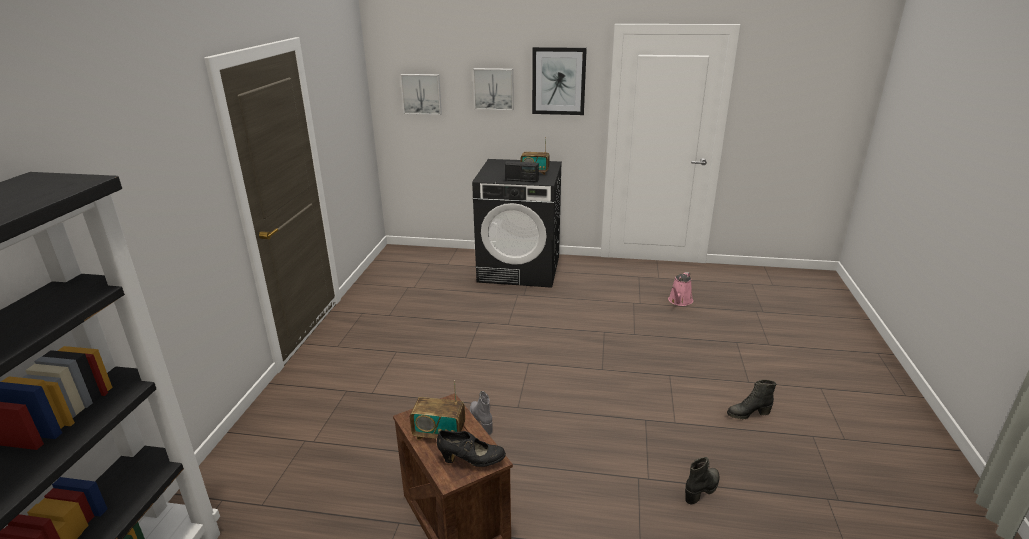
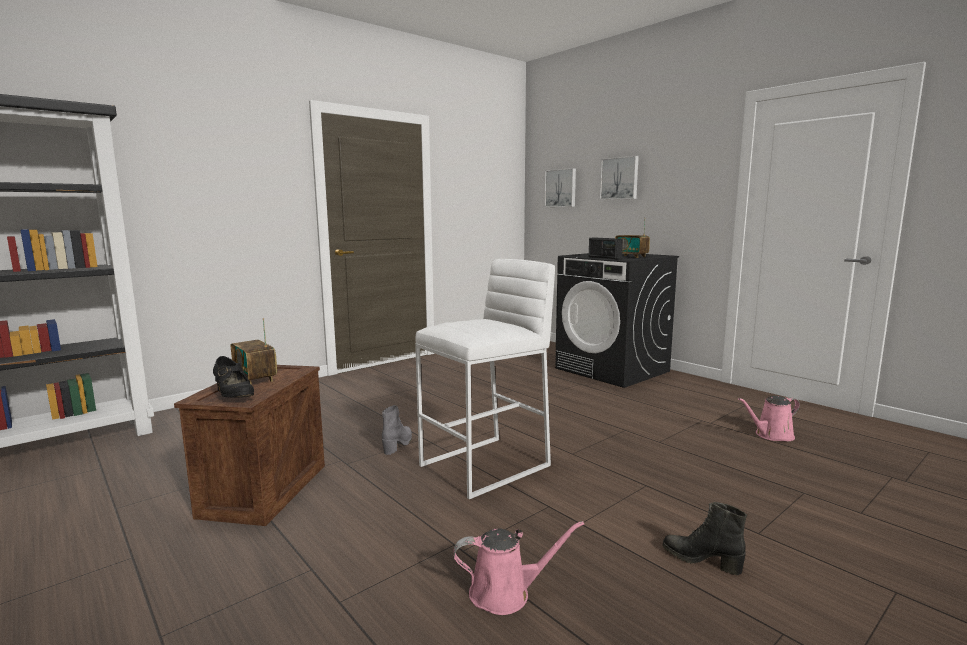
camera: 40 degrees right, 15 degrees down
picture [532,47,587,115] -> none
black boot [685,457,720,505] -> pink watering can [454,521,584,615]
none -> white stool [415,259,555,499]

